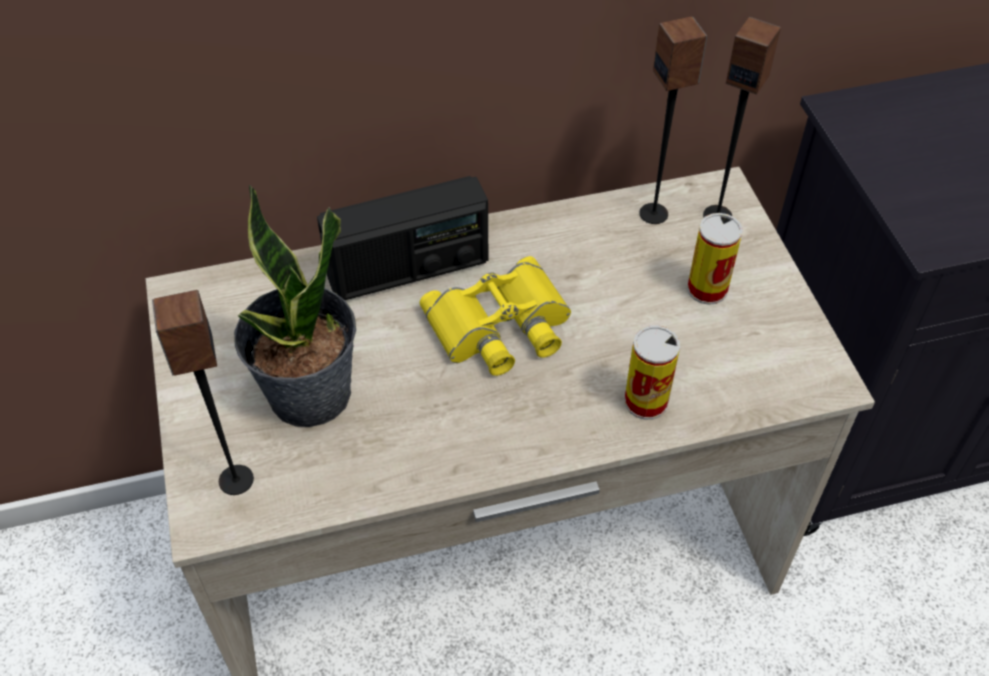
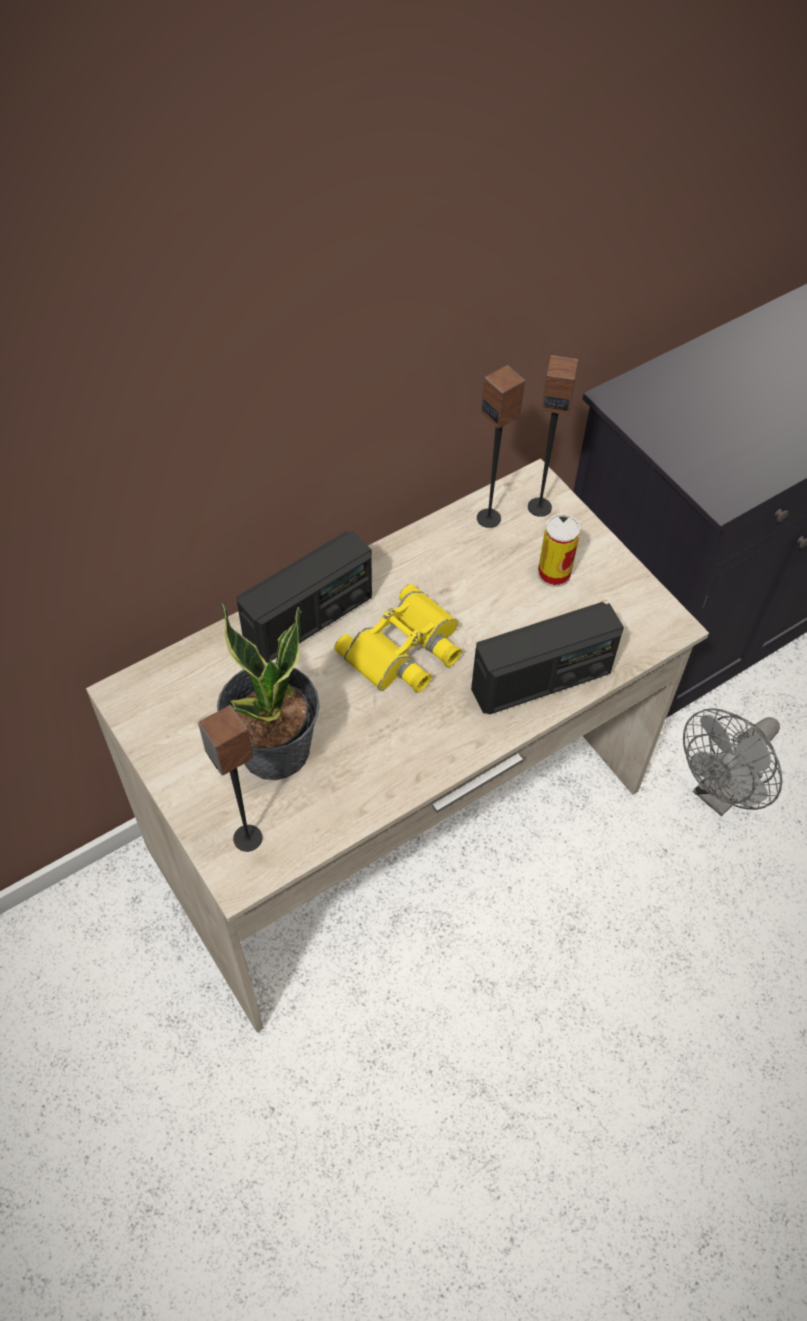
camera: 20 degrees left, 5 degrees up
can [624,325,680,420] -> radio [471,602,624,714]
none -> grey fan [683,708,782,816]

